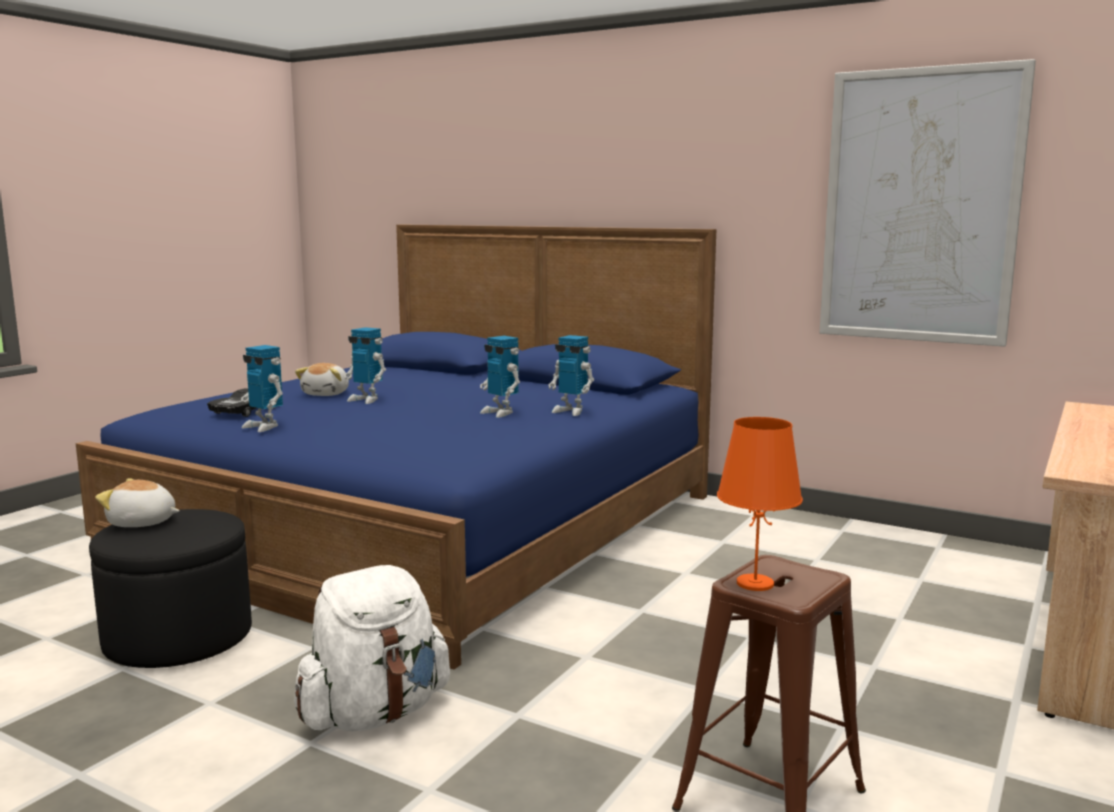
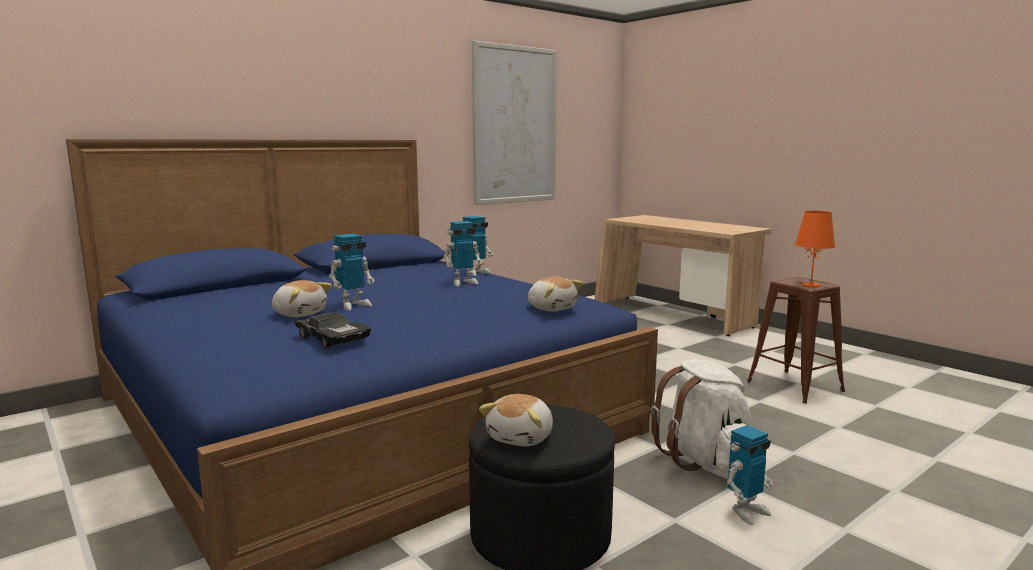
camera: 70 degrees left, 0 degrees up
toy robot [241,345,283,432] -> toy robot moved to [727,425,772,525]
none -> plush toy [528,277,584,312]

